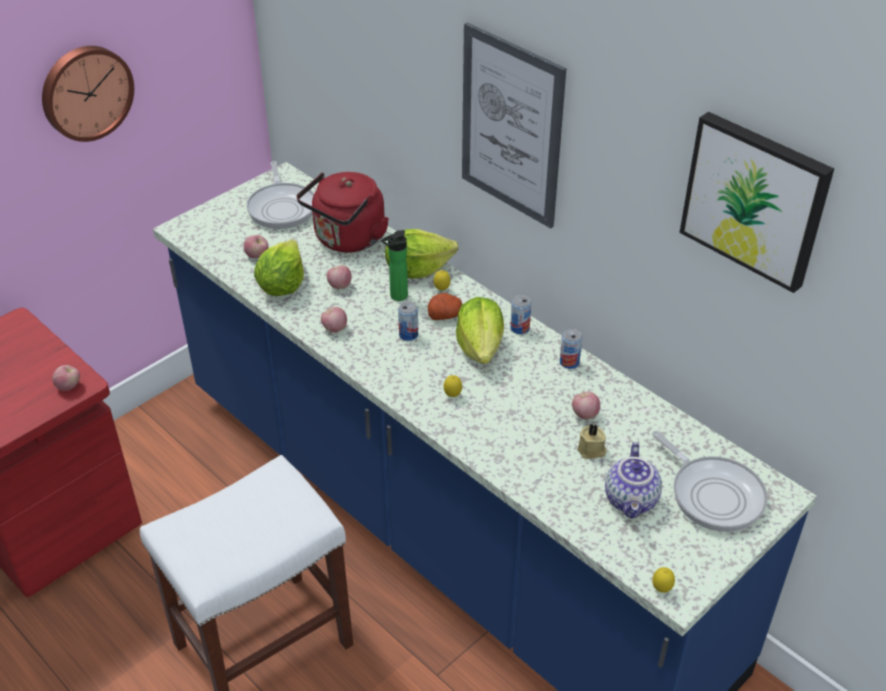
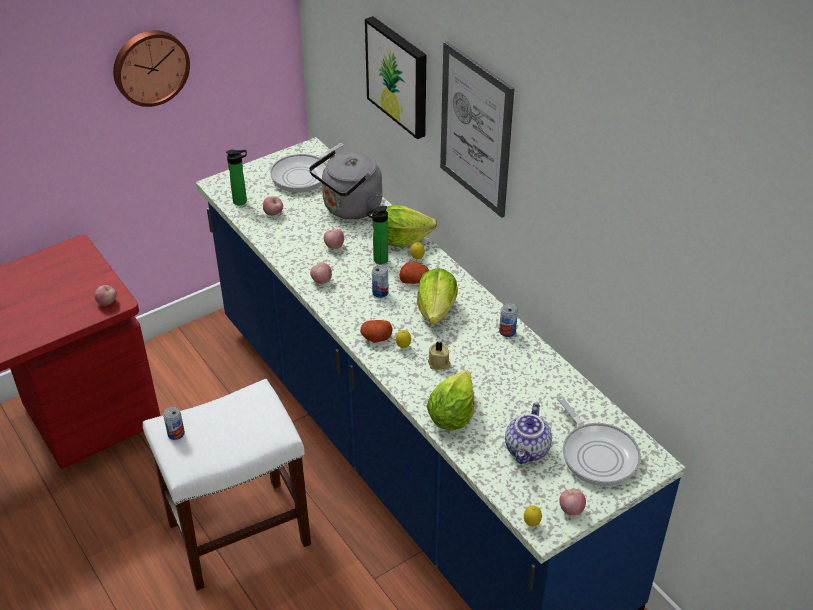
camera: 10 degrees right, 0 degrees up
frying pan [247,161,314,229] -> frying pan turned 45 degrees clockwise [270,143,344,193]
lettuce [254,239,304,296] -> lettuce moved to [427,370,475,430]
red kettle [297,172,389,253] -> grey kettle [309,150,382,219]
can [510,295,531,334] -> can moved to [163,407,185,440]
apple [572,391,600,419] -> apple moved to [559,489,586,516]
beige candle [577,424,606,459] -> beige candle moved to [428,341,451,370]
picture [679,112,834,293] -> picture moved to [365,16,426,139]
none -> bottle [226,150,247,205]
none -> potato [360,320,393,342]

